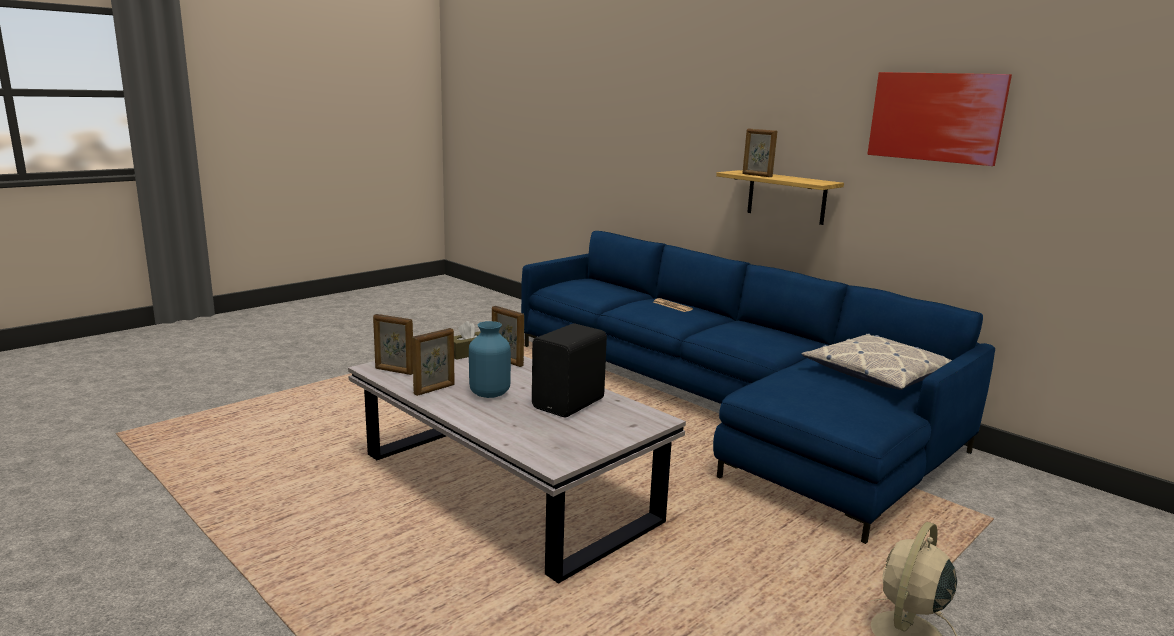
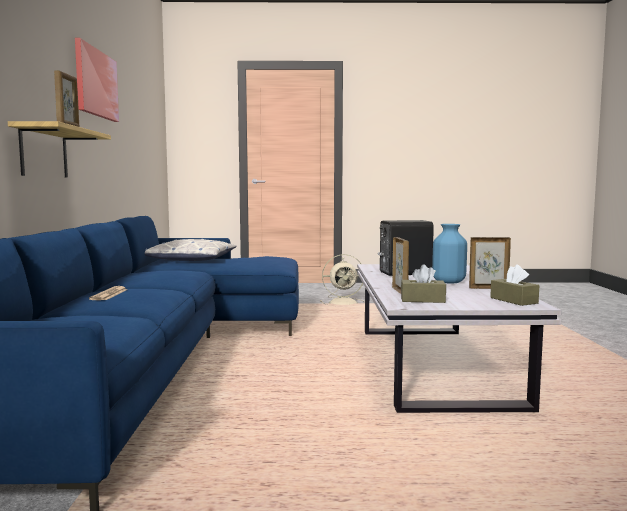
camera: 135 degrees left, 10 degrees down
picture frame [373,314,413,375] -> brown tissue box [490,264,539,306]

